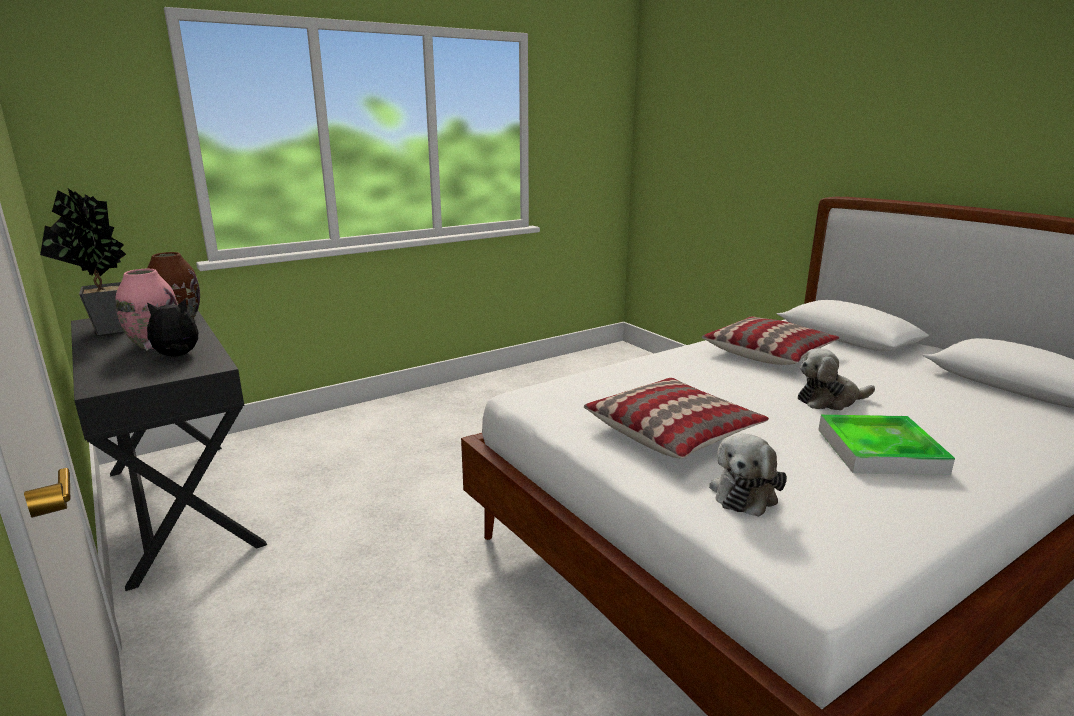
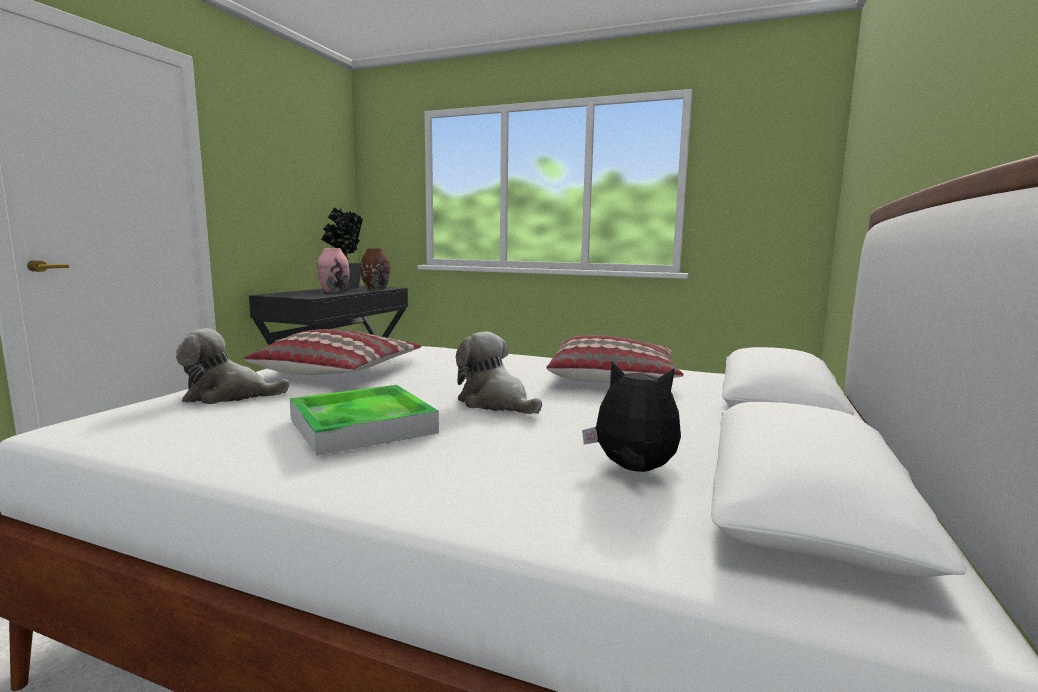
camera: 55 degrees right, 10 degrees down
plush toy [143,298,198,357] -> plush toy moved to [582,362,681,472]

